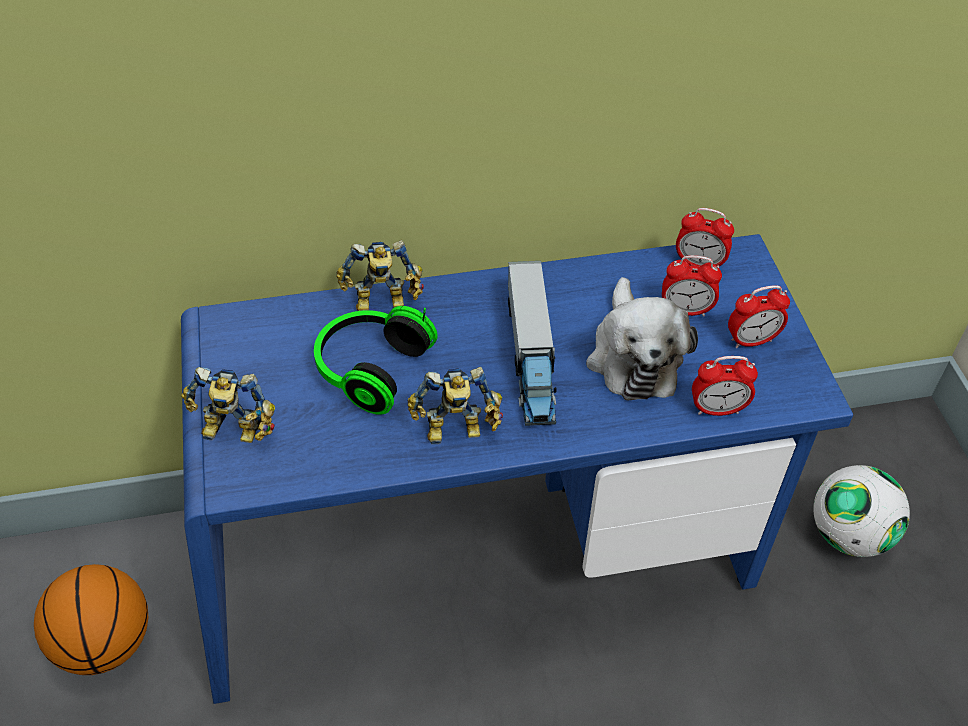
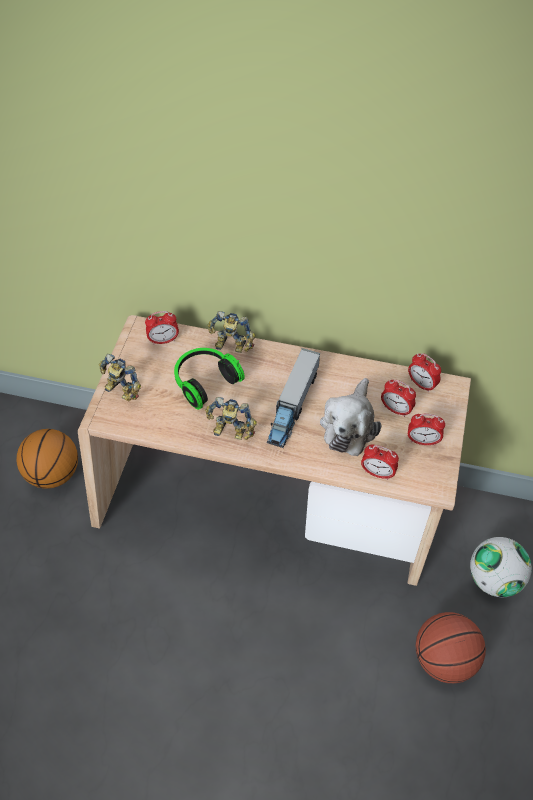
camera: 25 degrees right, 5 degrees up
blue desk [181,234,853,704] -> beige desk [78,315,471,586]
none -> alarm clock [145,311,179,345]
none -> basketball [415,612,486,683]

